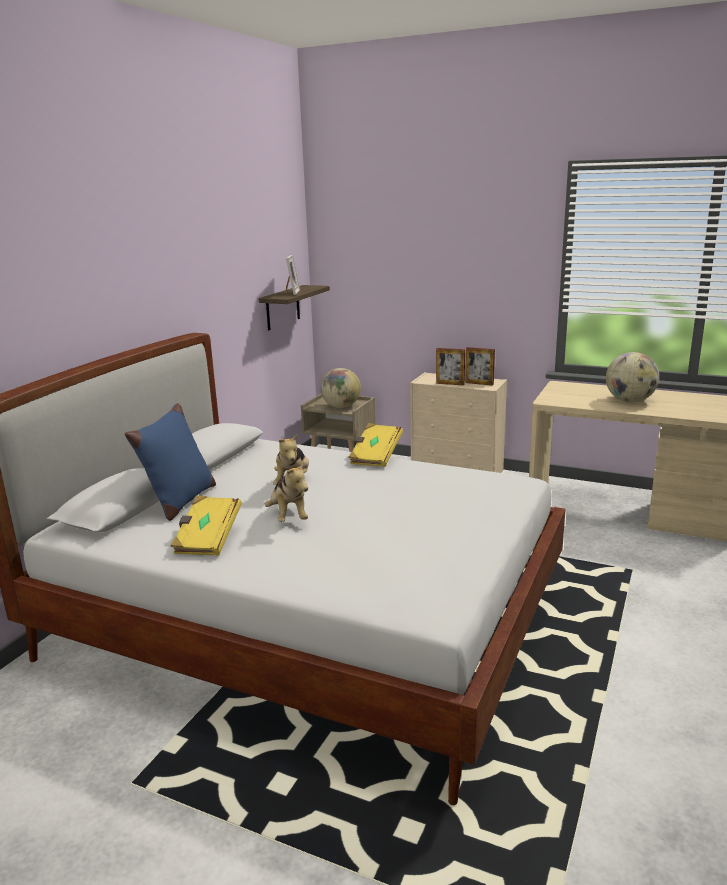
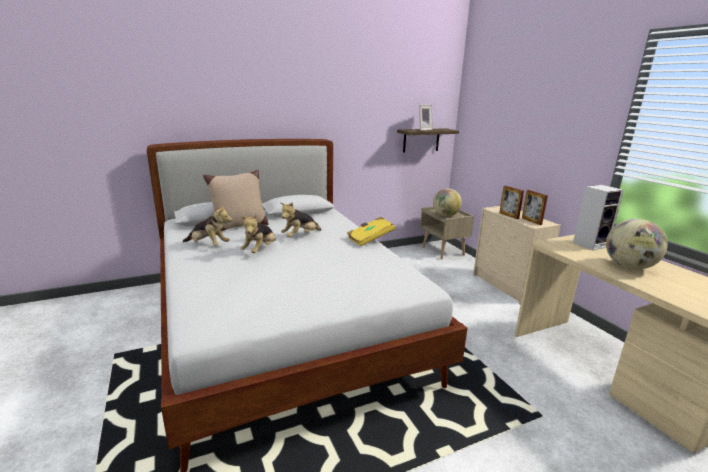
camera: 40 degrees right, 0 degrees up
blue pillow [125,403,216,521] -> beige pillow [203,170,269,231]
yellow book [170,495,242,556] -> plush toy [183,205,232,246]
none -> speaker [573,185,624,250]

